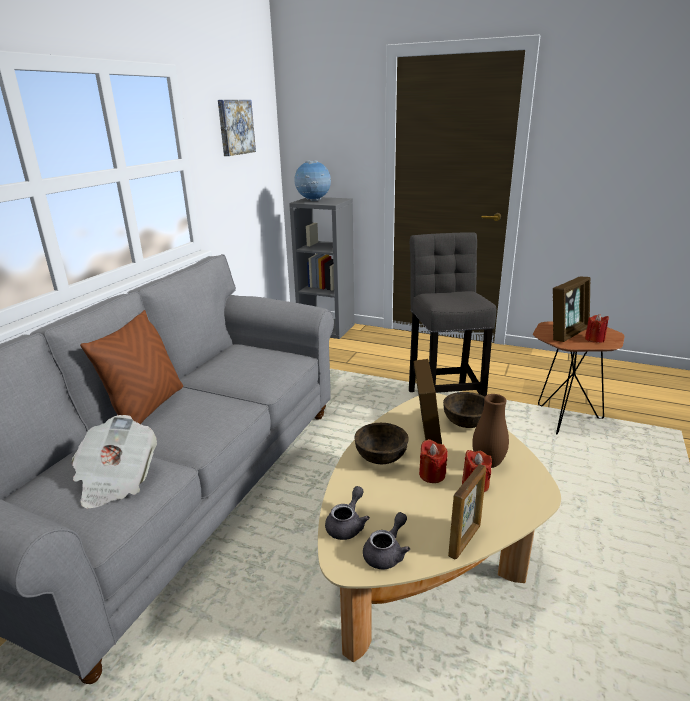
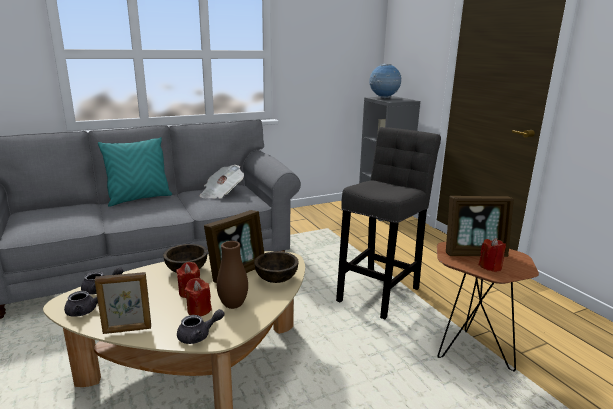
camera: 40 degrees right, 5 degrees down
newspaper [72,415,157,509] -> newspaper moved to [199,165,244,199]
brown pillow [80,310,183,424] -> turquoise pillow [98,137,172,207]
picture [218,100,256,156] -> none
none -> grey teapot [177,309,224,344]

